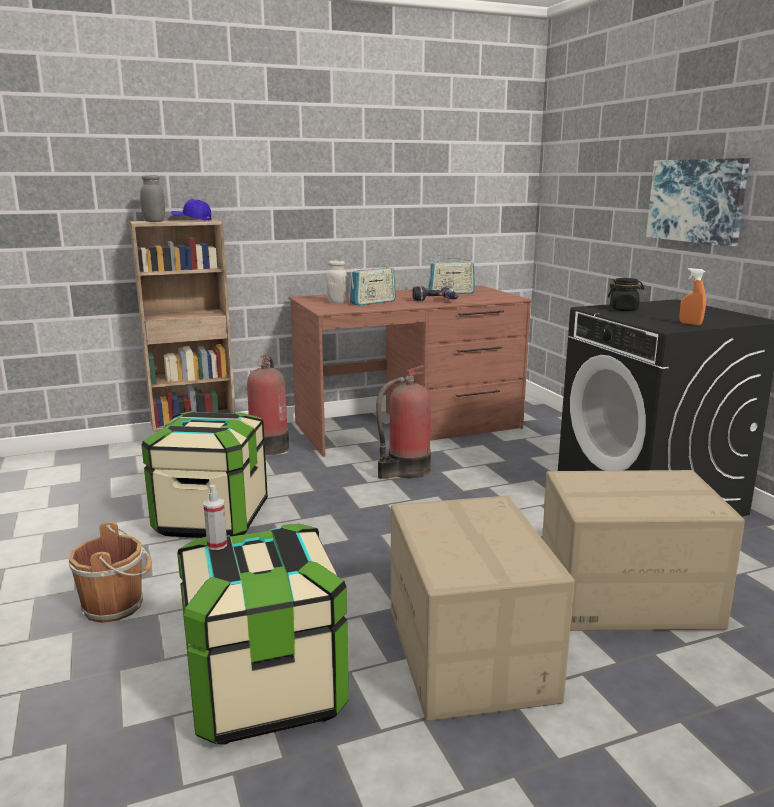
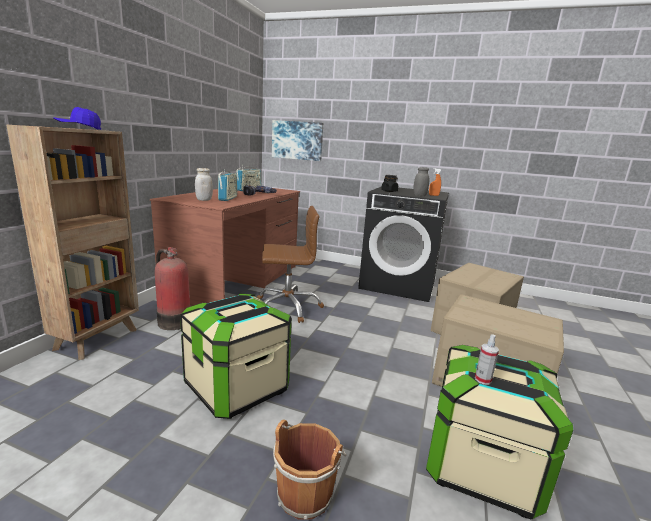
camera: 50 degrees left, 0 degrees up
grey jar [140,175,165,222] -> grey jar moved to [413,167,429,196]
fire extinguisher [376,365,431,479] -> brown office chair [257,206,324,323]
picture [646,158,750,247] -> picture moved to [272,120,323,161]

